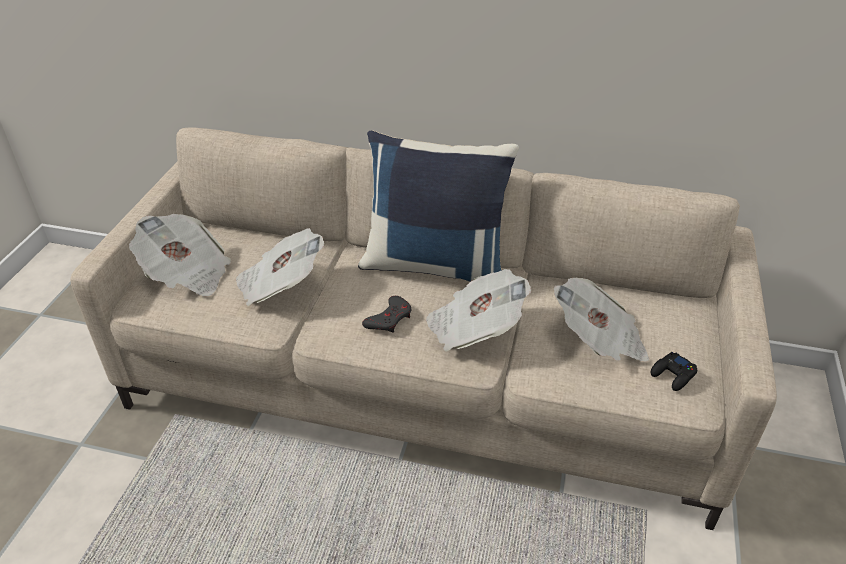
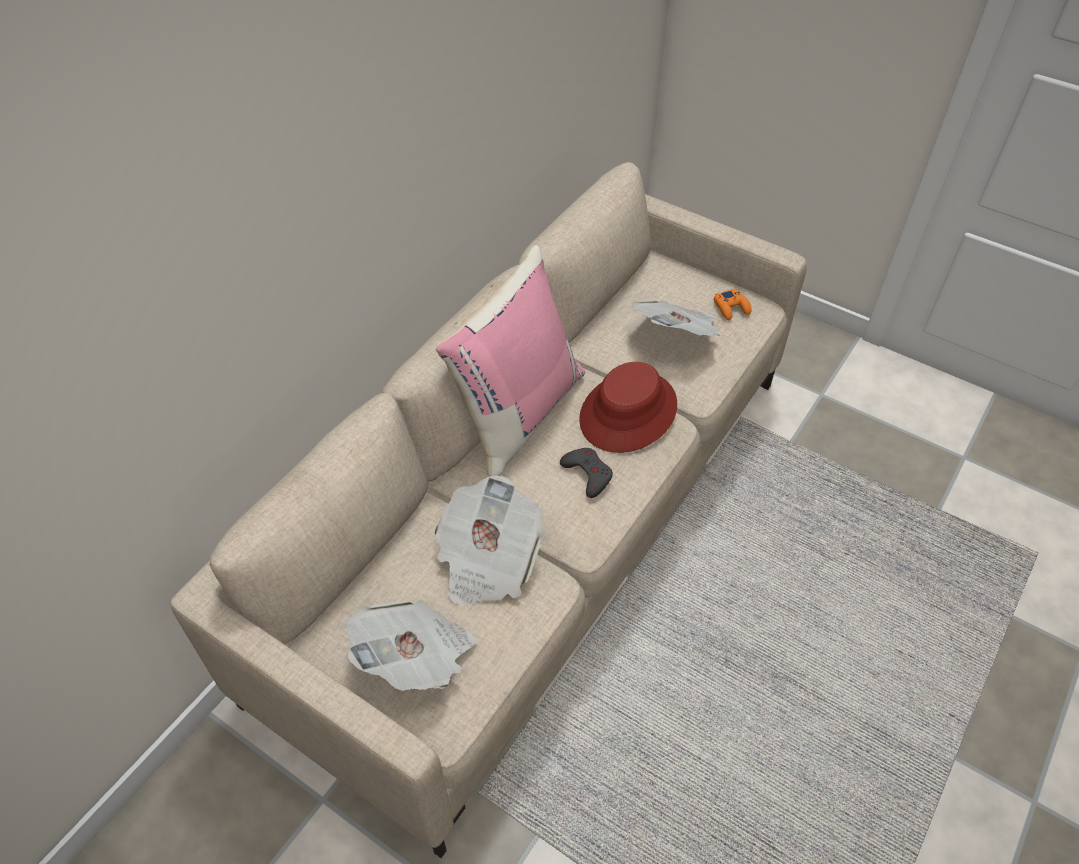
camera: 70 degrees left, 10 degrees up
blue pillow [358,130,519,282] -> pink pillow [436,245,585,477]
newspaper [426,269,531,351] -> red hat [579,362,677,453]
black game controller [651,352,697,391] -> orange game controller [714,289,752,320]

